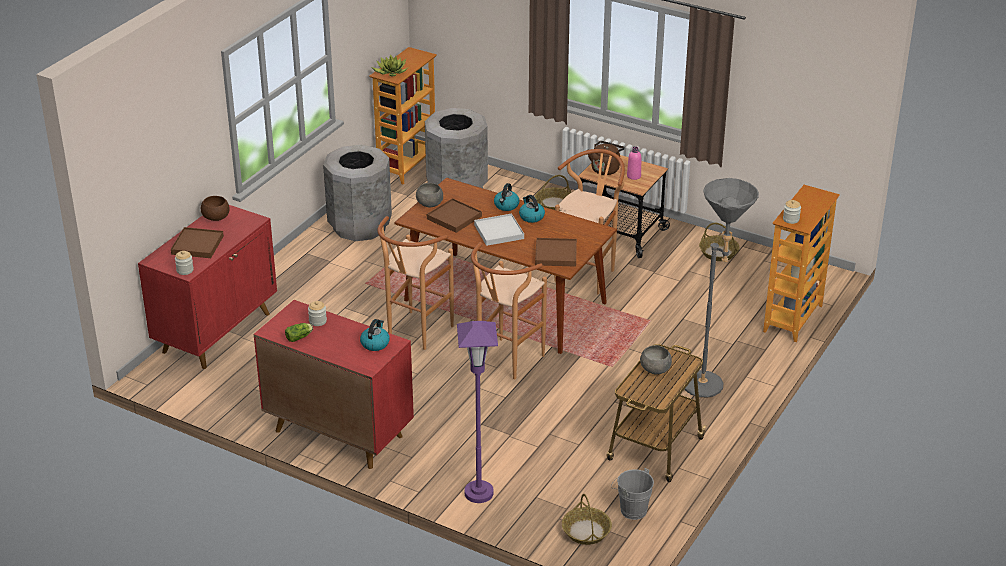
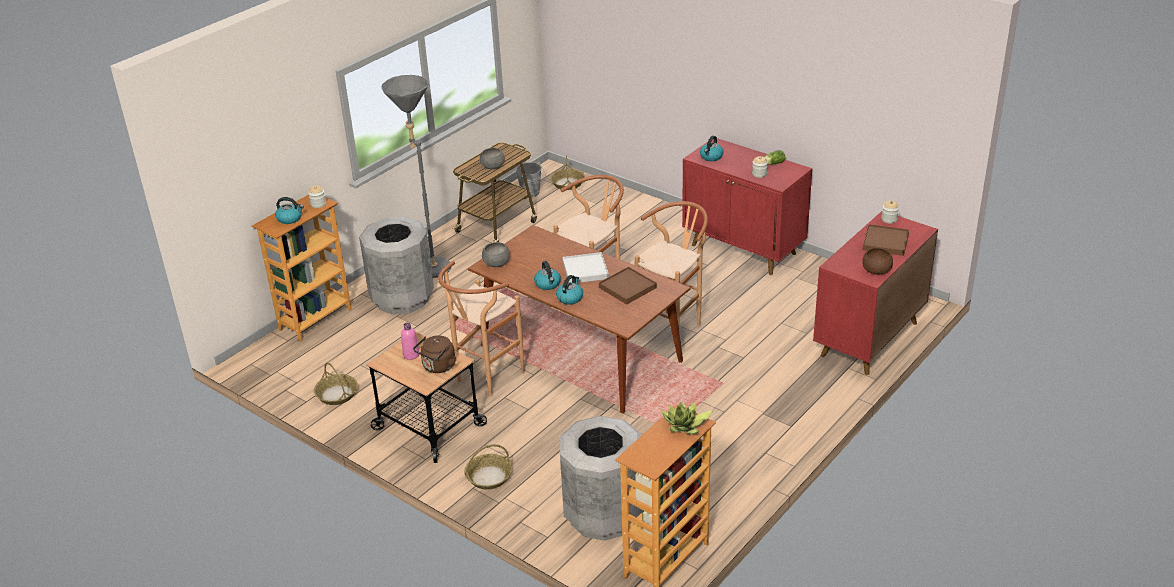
camera: 170 degrees left, 0 degrees up
grey trash can [323,145,392,241] -> grey trash can moved to [359,217,434,315]
grey bowl [416,183,443,207] -> grey bowl moved to [482,242,510,267]
purple floor lamp [457,321,498,503] -> none
brown tray [535,238,577,267] -> none
none -> kettle [275,197,304,224]

